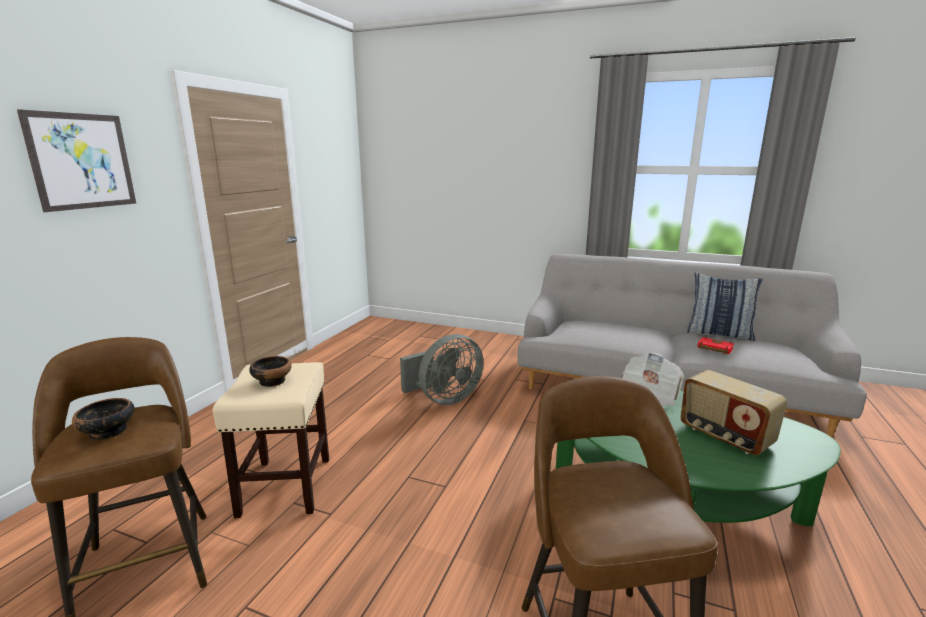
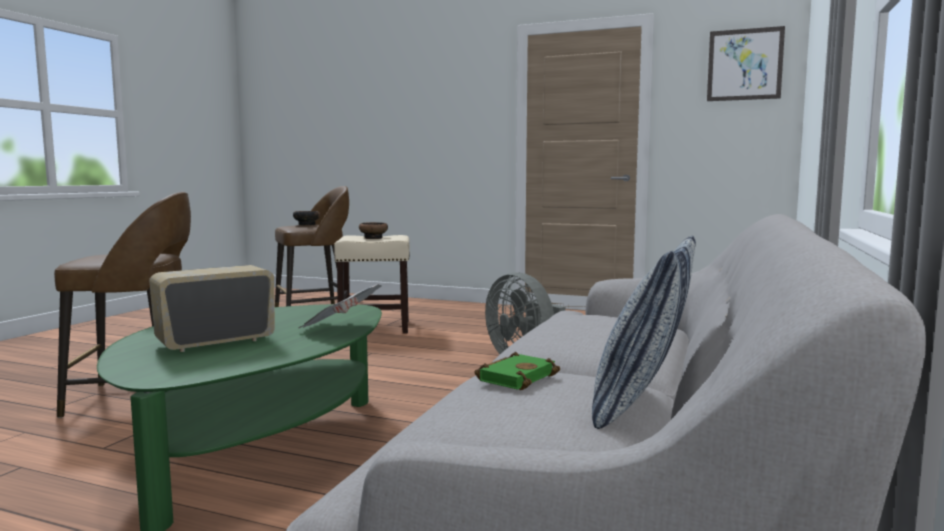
camera: 90 degrees right, 10 degrees down
picture [17,109,136,212] -> picture moved to [707,26,785,101]
red book [697,337,734,354] -> green book [475,352,560,390]

